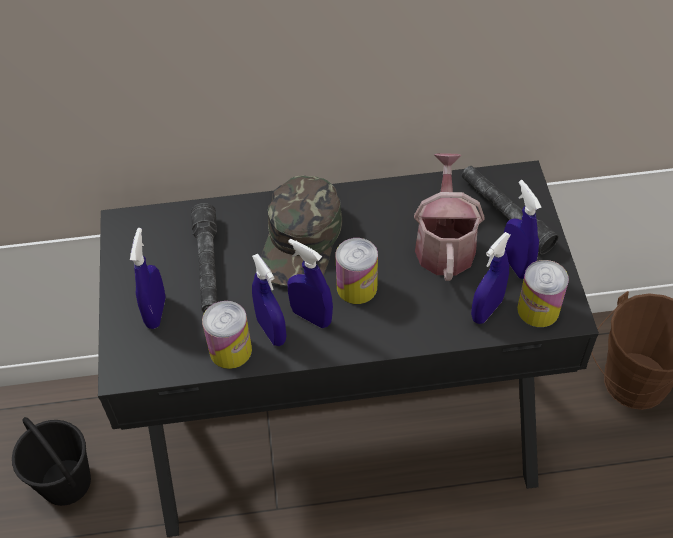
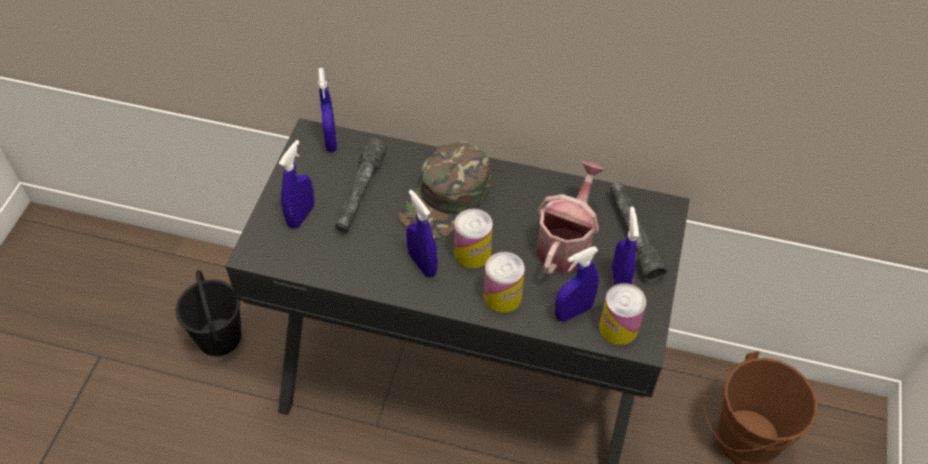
camera: 20 degrees right, 0 degrees up
can [202,301,252,369] -> can moved to [484,252,525,313]
blue spray bottle [252,254,287,346] -> blue spray bottle moved to [318,68,337,152]

